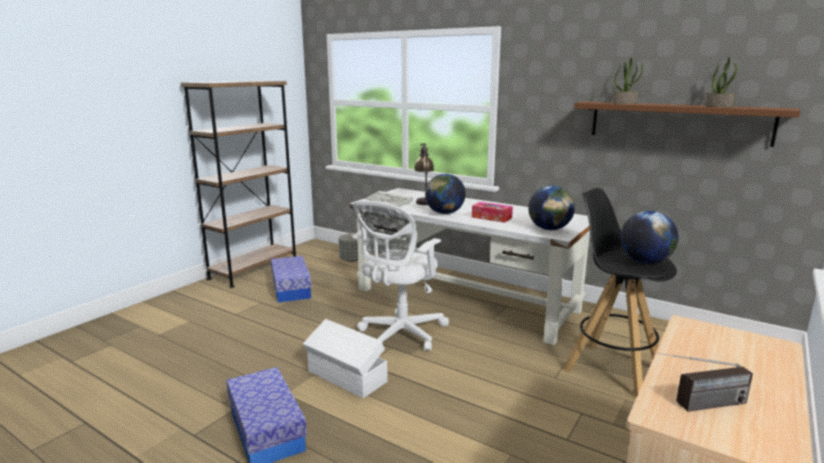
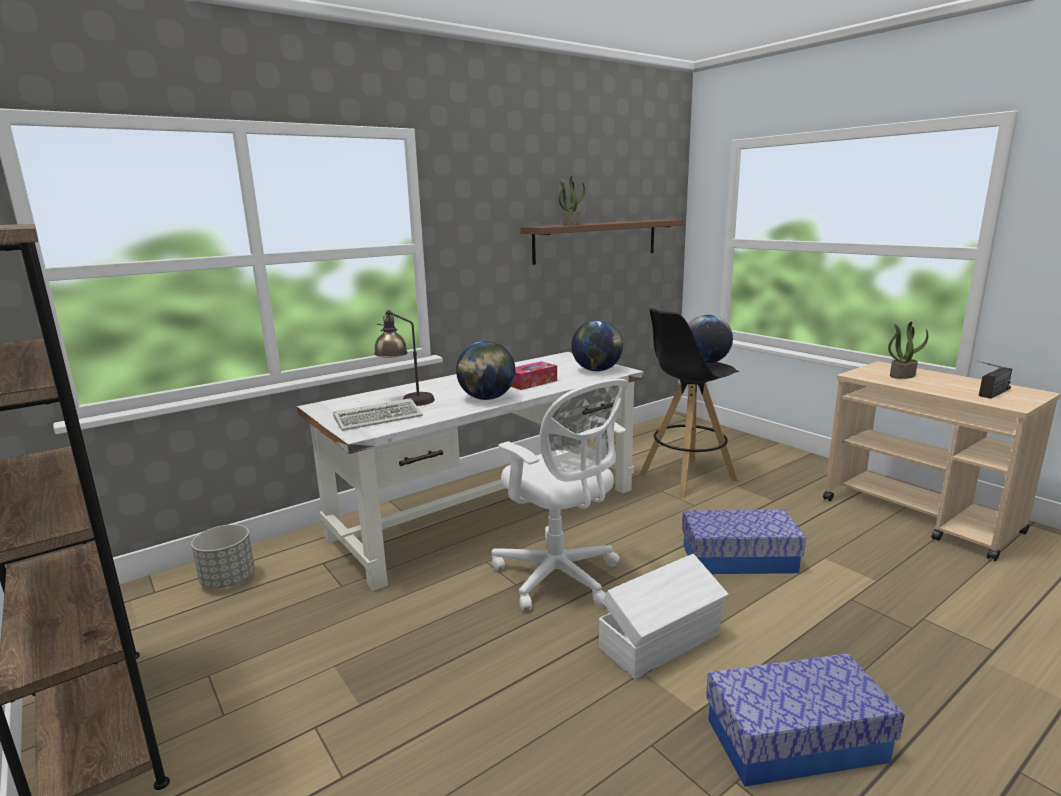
camera: 70 degrees left, 0 degrees up
storage box [271,256,312,303] -> storage box moved to [682,509,806,574]
radio [652,352,753,412] -> radio turned 45 degrees clockwise [977,361,1012,399]
potted plant [704,57,738,107] -> potted plant moved to [888,321,928,379]

